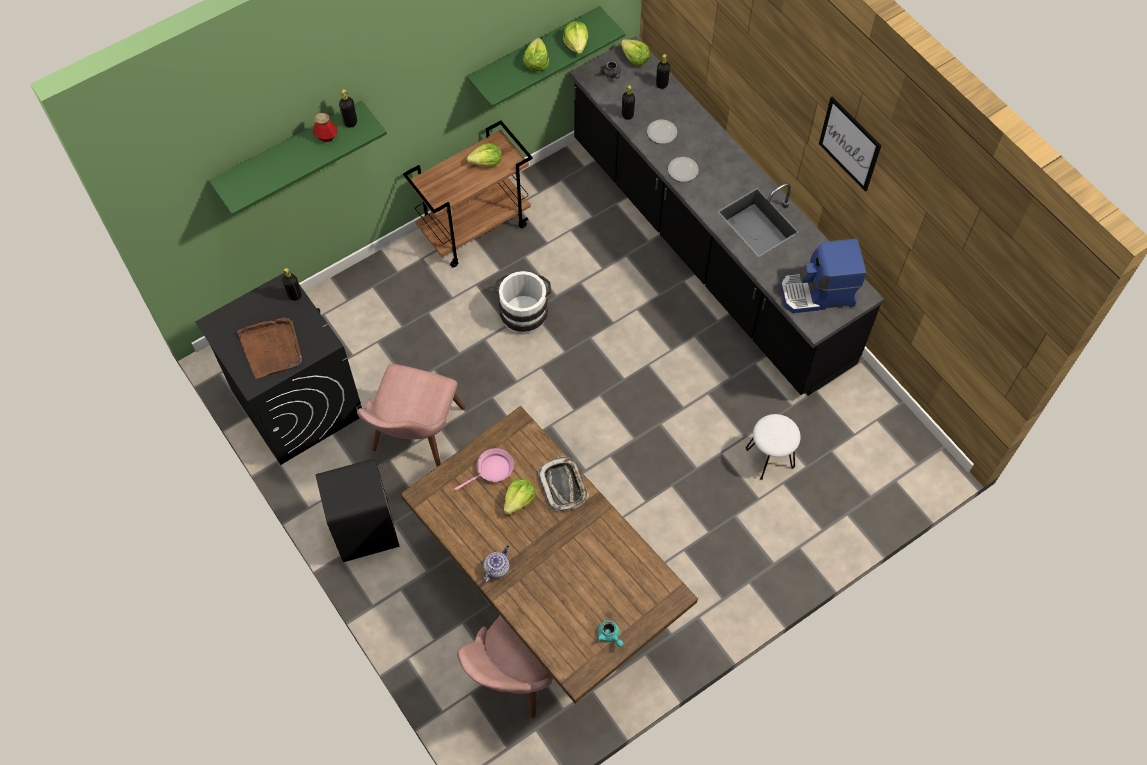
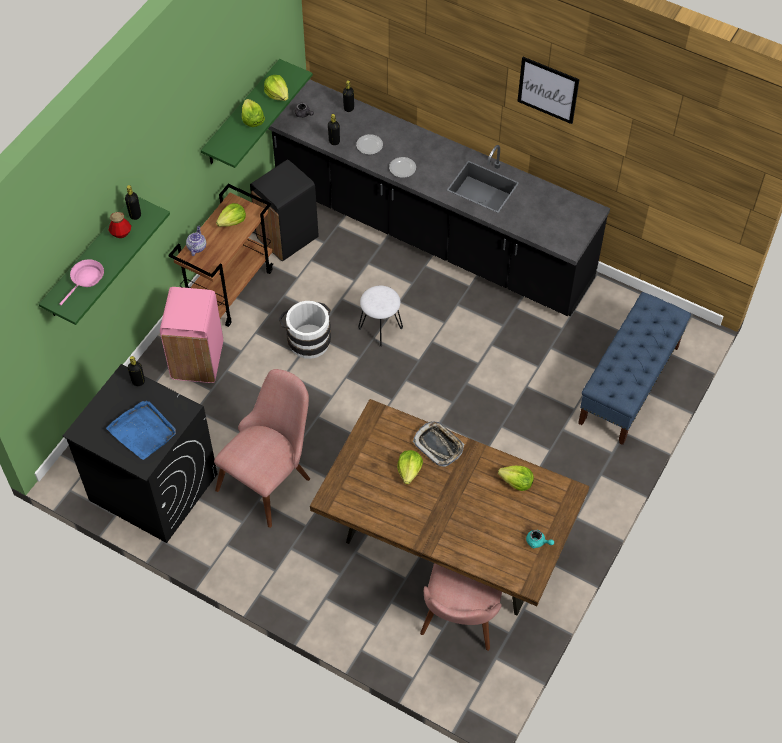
camera: 25 degrees left, 5 degrees down
brown tray [237,318,302,379] -> blue tray [106,401,176,460]
black trash can [315,458,400,562] -> black trash can moved to [250,159,318,261]
pink chair [357,364,465,467] -> pink chair turned 135 degrees counterclockwise [214,369,310,528]
pink frying pan [454,448,514,491] -> pink frying pan moved to [59,259,104,305]
teapot [483,545,509,583] -> teapot moved to [186,226,206,256]
lettuce [620,39,650,66] -> lettuce moved to [498,466,534,491]
white stool [746,414,801,480] -> white stool moved to [358,286,403,347]
coffee machine [780,239,866,313] -> none
none -> pink trash can [160,287,223,383]
none -> blue bench [578,292,691,445]

